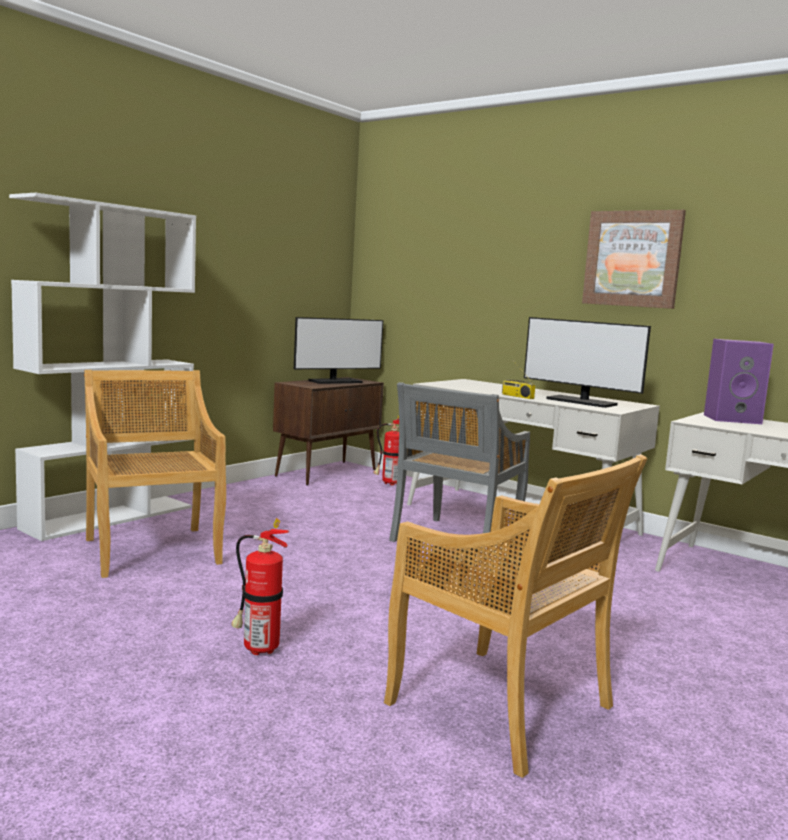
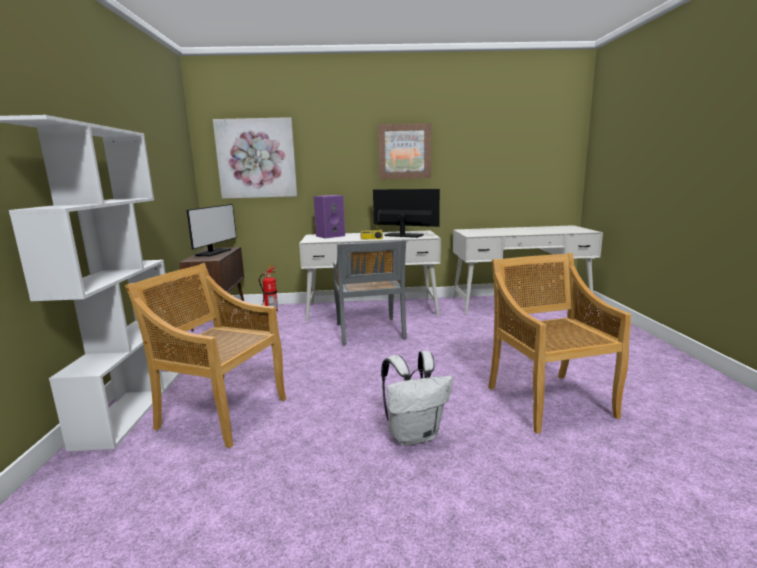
camera: 40 degrees left, 5 degrees up
fire extinguisher [231,518,290,655] -> white backpack [381,351,453,446]
beige chair [384,454,647,778] -> beige chair turned 105 degrees counterclockwise [488,253,631,434]
monitor [524,317,651,408] -> monitor turned 150 degrees counterclockwise [373,189,440,238]
purple speaker [704,339,774,424] -> purple speaker moved to [314,195,345,239]
none -> picture [213,117,297,199]

